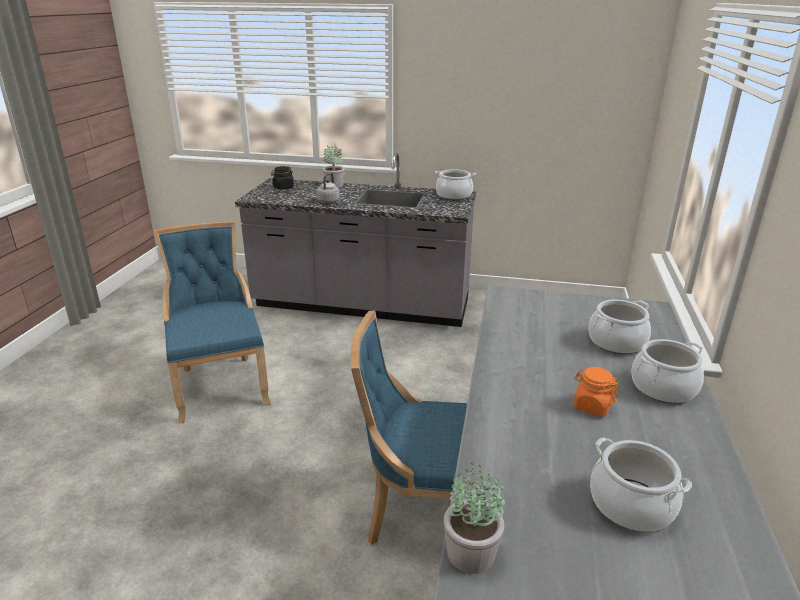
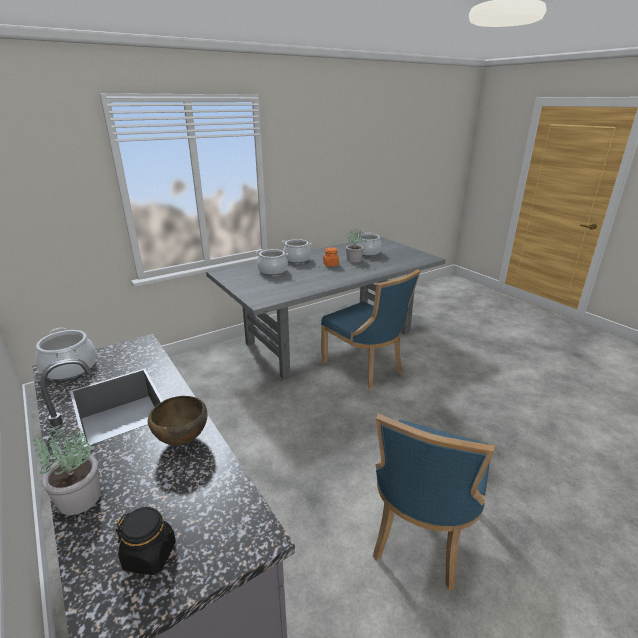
camera: 135 degrees left, 0 degrees up
grey kettle [316,173,340,203] -> brown bowl [148,396,207,446]
potted plant [444,463,505,574] -> potted plant moved to [346,229,364,263]

